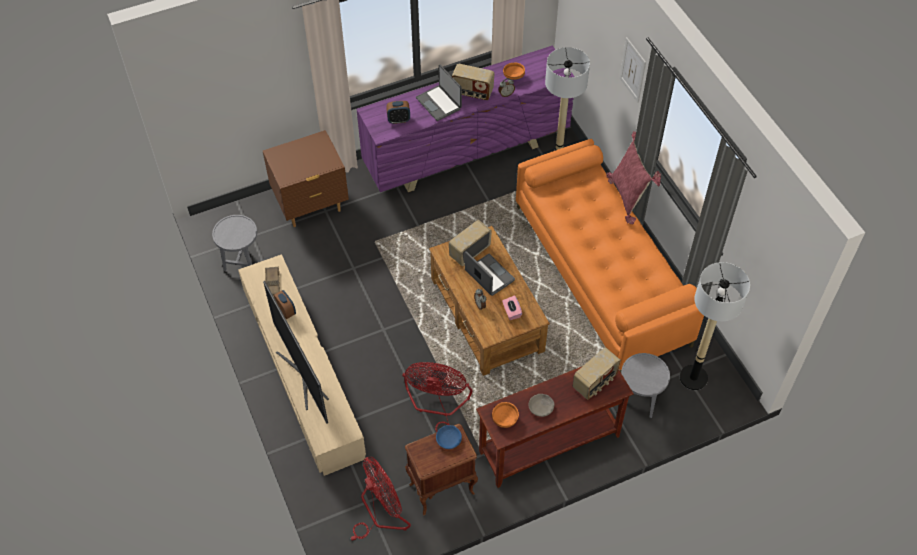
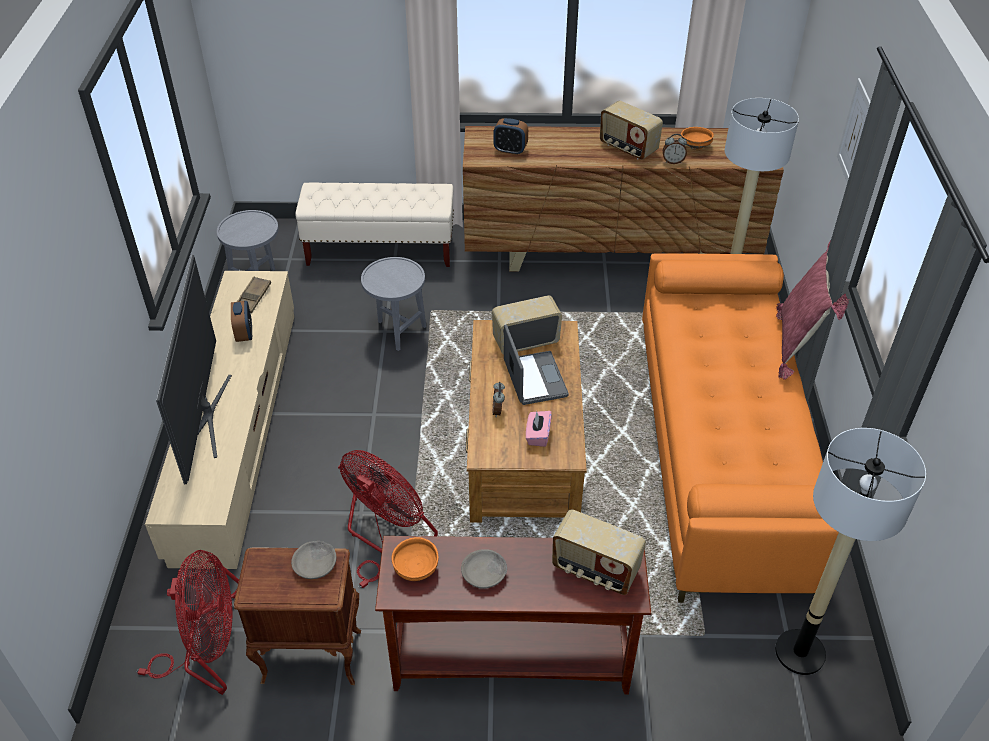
camera: 25 degrees right, 10 degrees down
brown nightstand [263,130,349,227] -> beige bench [296,183,454,267]
purple cabinet [357,45,575,192] -> brown cabinet [463,126,784,272]
laptop [416,65,462,121] -> none
blue bowl [436,425,462,449] -> grey bowl [291,541,336,579]
radio [573,347,621,400] -> radio turned 45 degrees clockwise [552,510,646,595]
grey side table [621,353,670,418] -> grey side table moved to [361,257,426,351]

